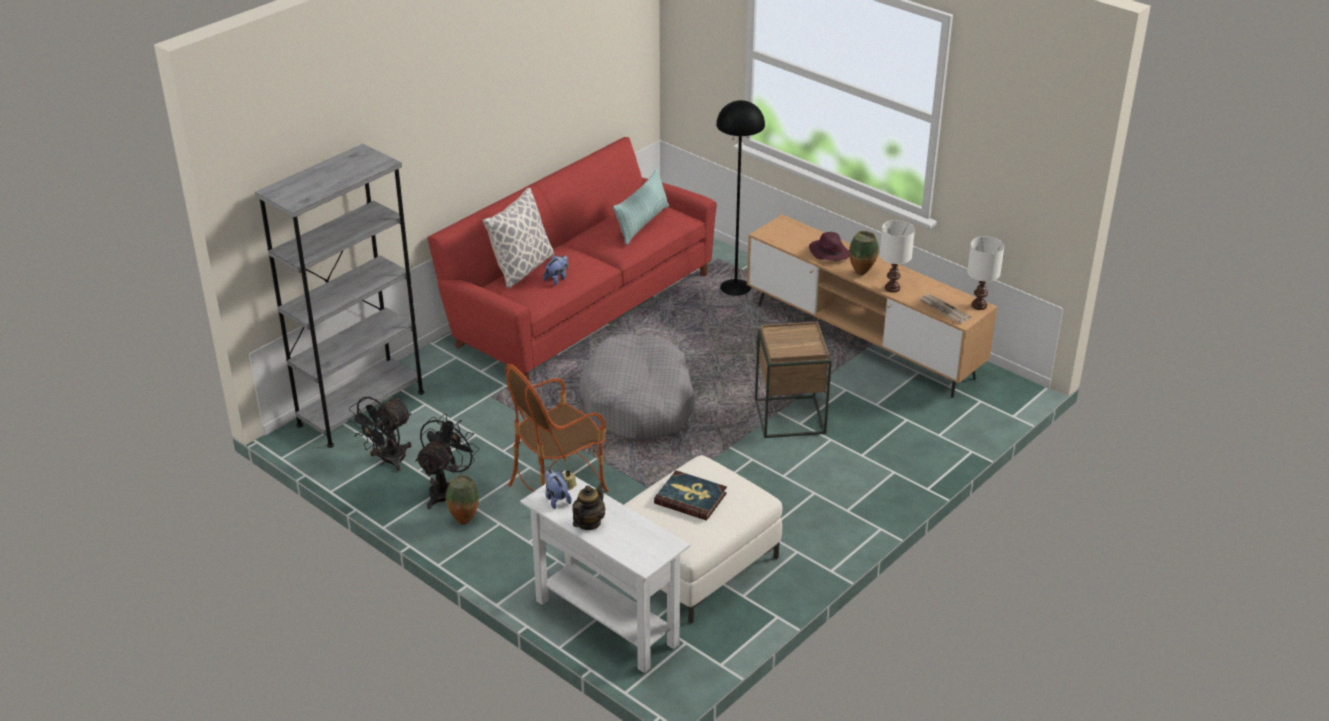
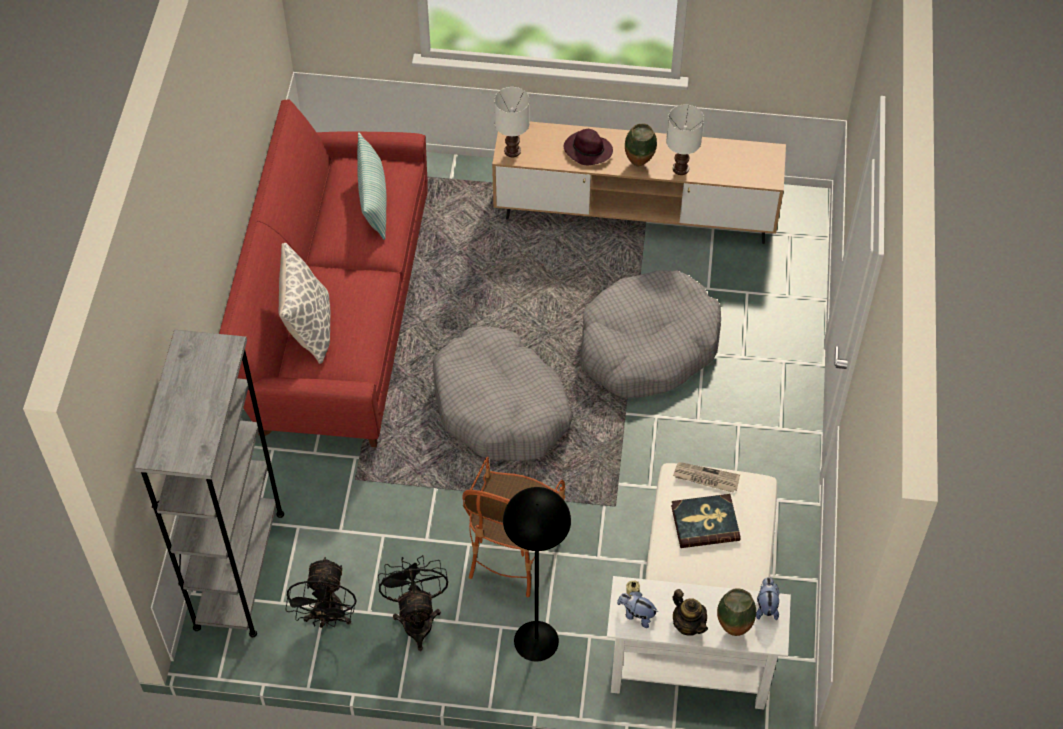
camera: 35 degrees left, 20 degrees up
vase [446,475,479,525] -> vase moved to [717,588,756,636]
plush toy [543,255,568,285] -> plush toy moved to [756,577,779,620]
teapot [572,483,605,530] -> teapot turned 150 degrees clockwise [673,589,708,636]
black floor lamp [716,100,765,296] -> black floor lamp moved to [503,487,571,662]
brown side table [755,321,832,438] -> grey dog bed [580,270,721,398]
newspaper [919,294,971,323] -> newspaper moved to [673,462,740,493]
white table lamp [967,237,1004,310] -> white table lamp moved to [494,87,530,157]

